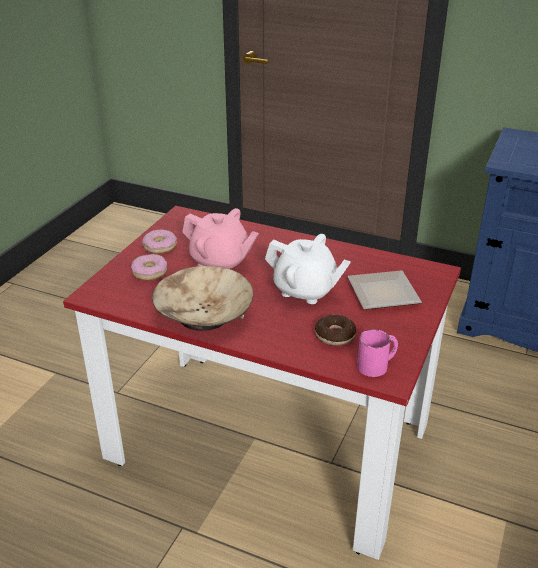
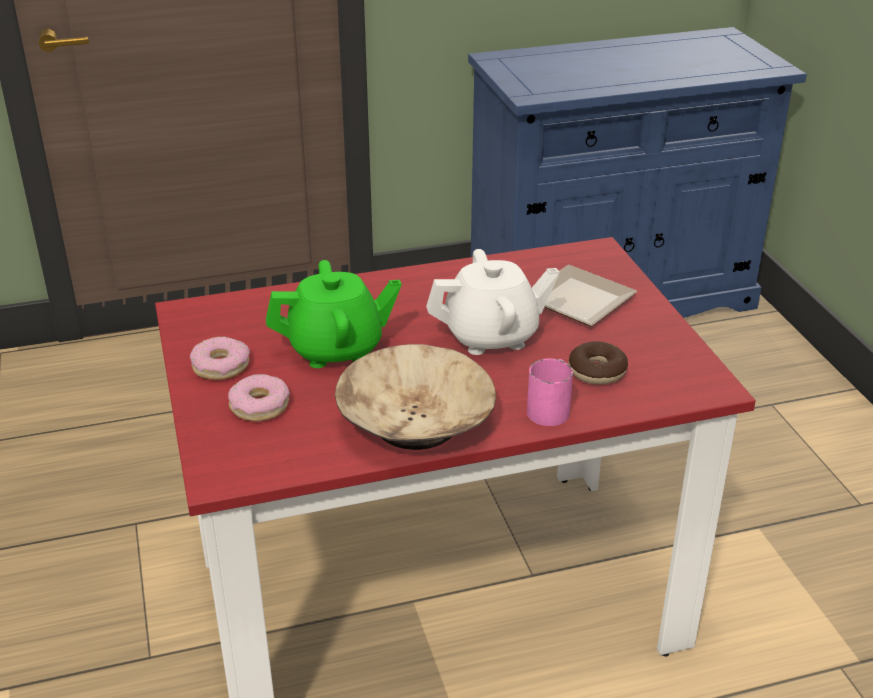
camera: 40 degrees left, 0 degrees up
pink teapot [182,208,259,269] -> green teapot [266,260,402,368]
pink mug [357,329,398,377] -> pink mug moved to [527,358,573,426]

